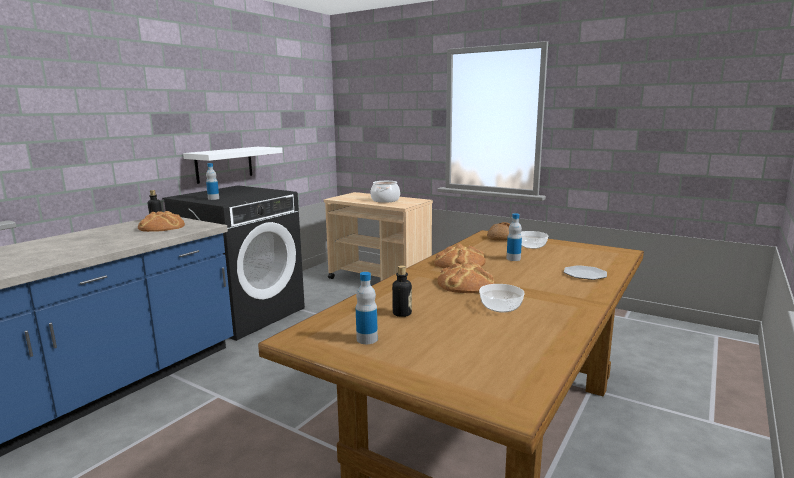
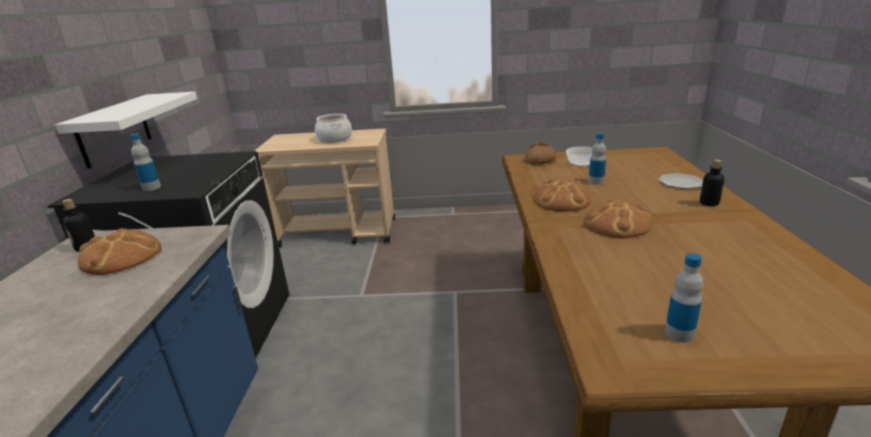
camera: 30 degrees left, 10 degrees up
bottle [392,265,412,317] -> bottle moved to [700,159,724,206]
bowl [479,284,525,313] -> none

